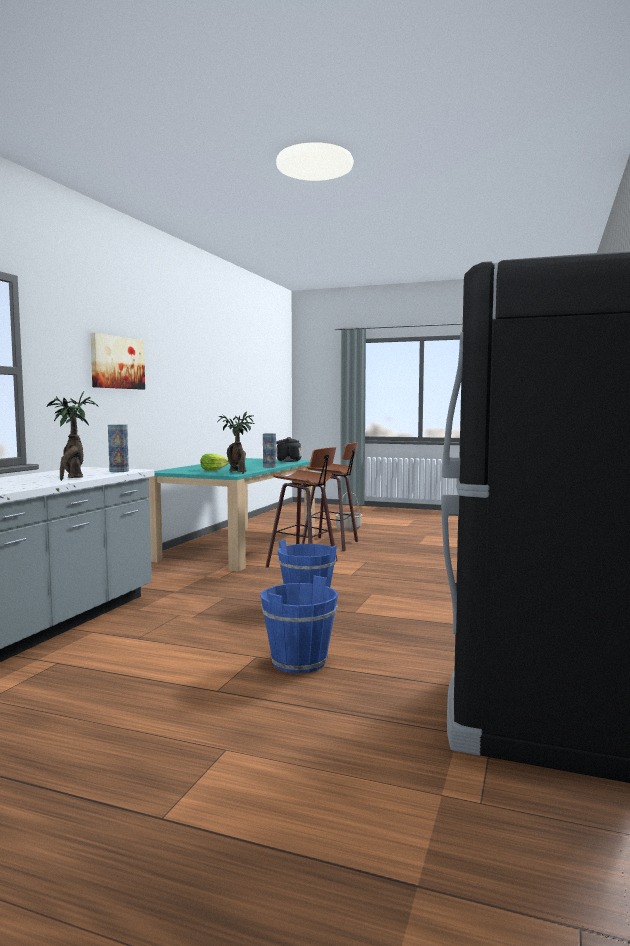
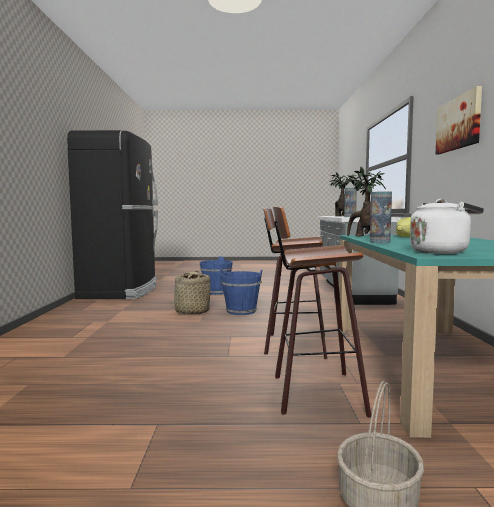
camera: 160 degrees right, 0 degrees up
black kettle [276,437,301,462] -> white kettle [410,199,484,254]
none -> basket [171,271,210,314]

